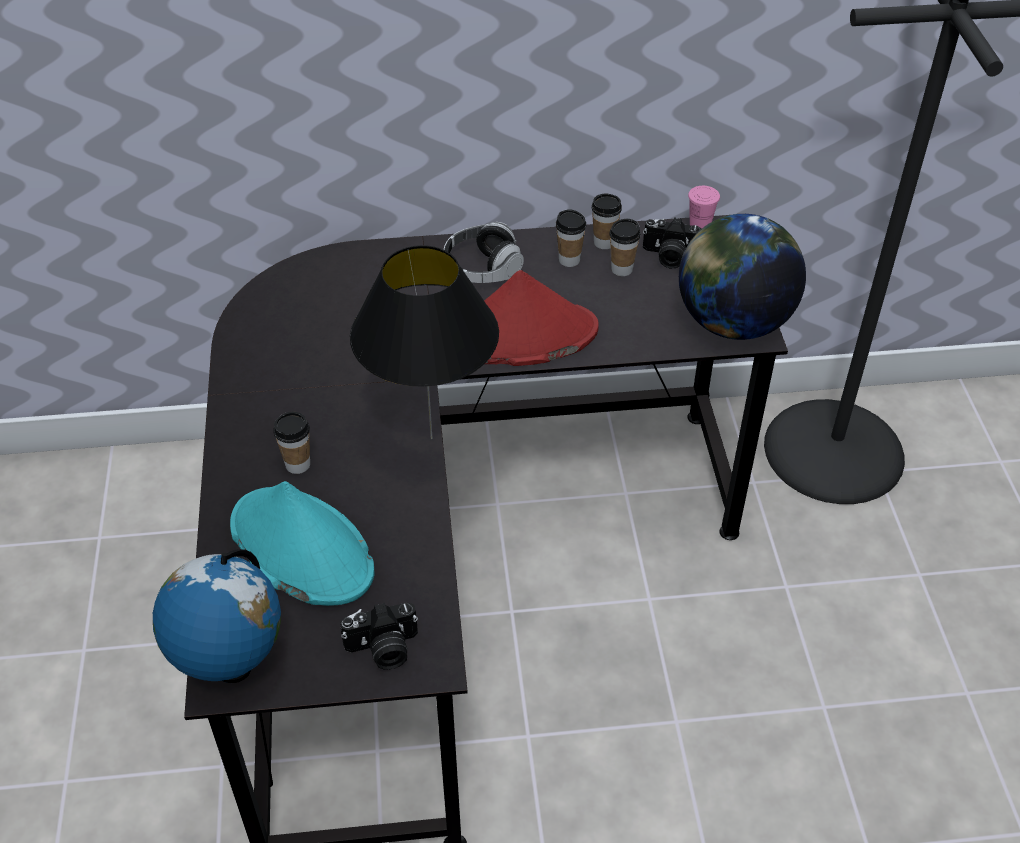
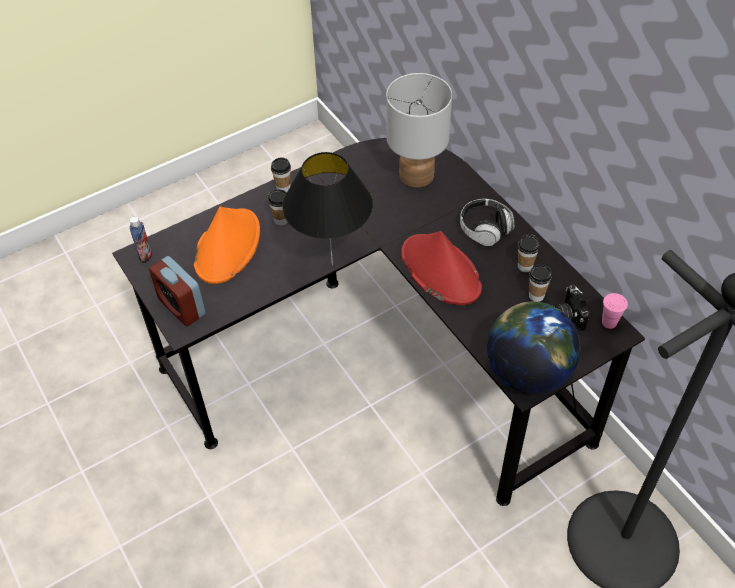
camera: 65 degrees right, 5 degrees up
globe [153,549,281,683] -> bottle [130,216,152,263]
turquoise hat [230,481,374,606] -> orange hat [194,207,260,284]
camera [340,602,418,670] -> alarm clock [149,256,206,326]
cup [592,194,622,249] -> cup moved to [271,157,291,192]
none -> grey table lamp [386,73,452,188]

